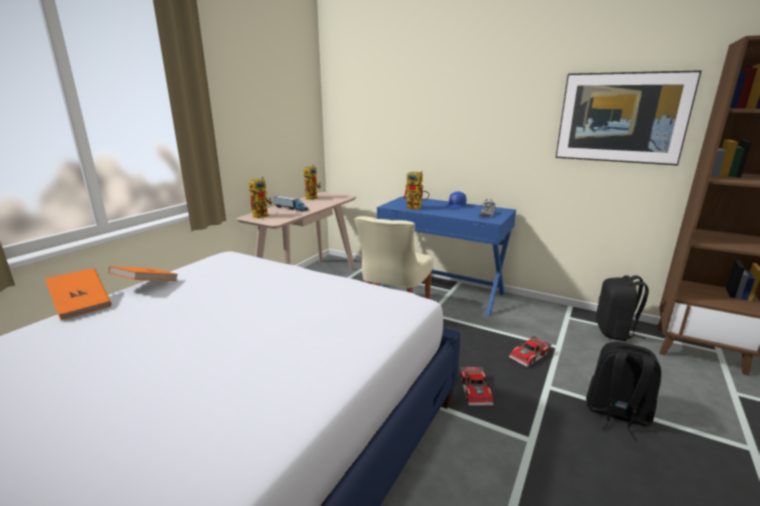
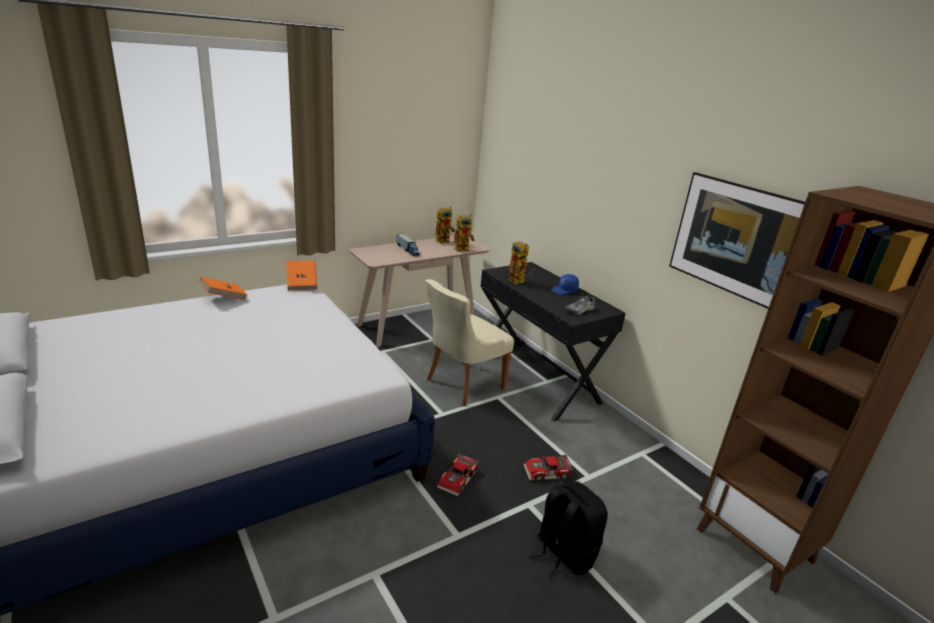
camera: 25 degrees right, 5 degrees up
orange book [45,268,111,321] -> orange book moved to [286,261,317,290]
toy robot [248,177,272,219] -> toy robot moved to [453,214,475,252]
blue desk [377,196,516,317] -> black desk [480,262,626,422]
black backpack [596,275,649,341] -> none

